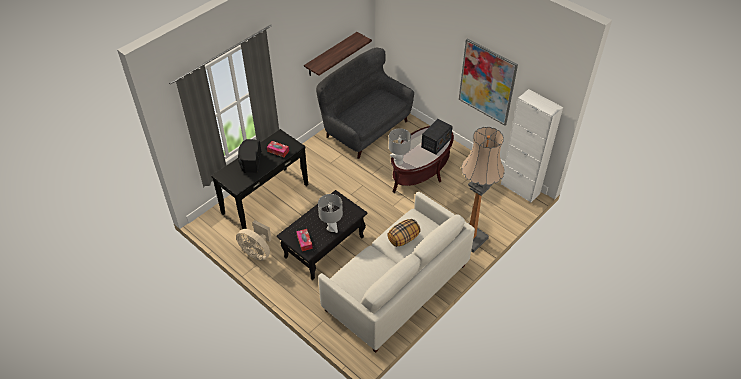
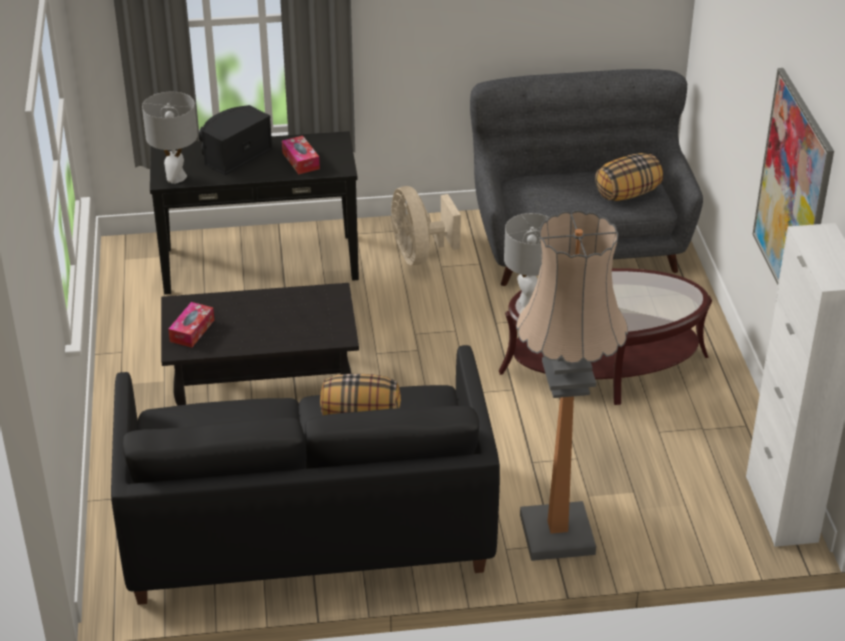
camera: 40 degrees right, 10 degrees down
beige fan [236,220,272,261] -> beige fan moved to [391,186,461,265]
shelf [304,32,372,76] -> none
white sofa [318,192,475,353] -> black sofa [111,345,500,605]
grey table lamp [318,194,343,233] -> grey table lamp moved to [142,92,198,184]
radio [421,119,453,154] -> none
none -> pillow [595,153,663,201]

